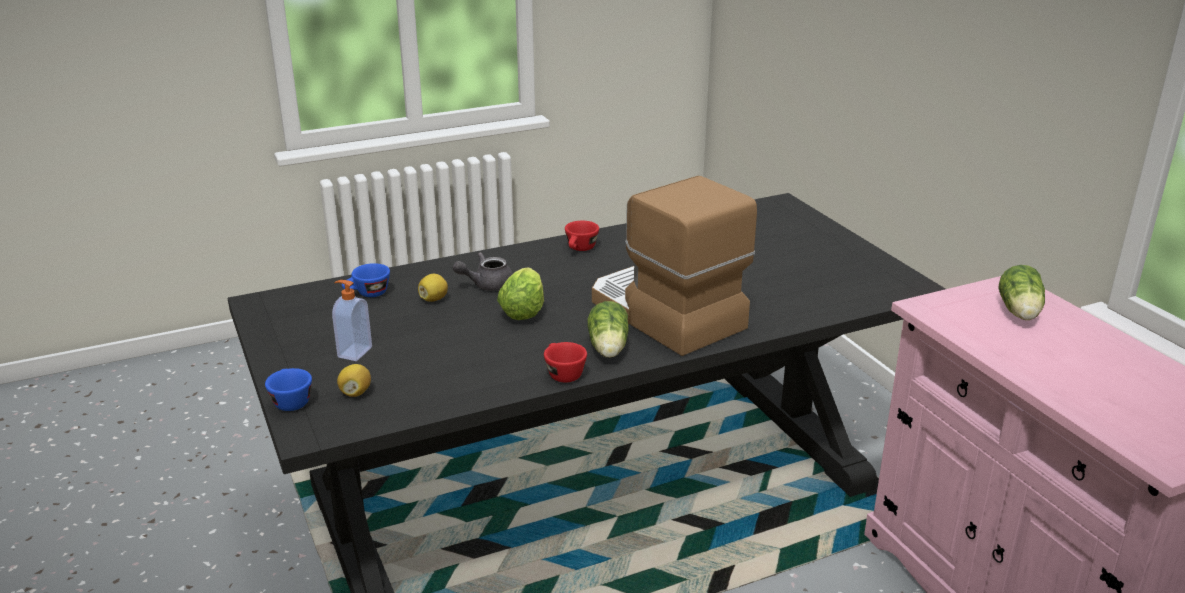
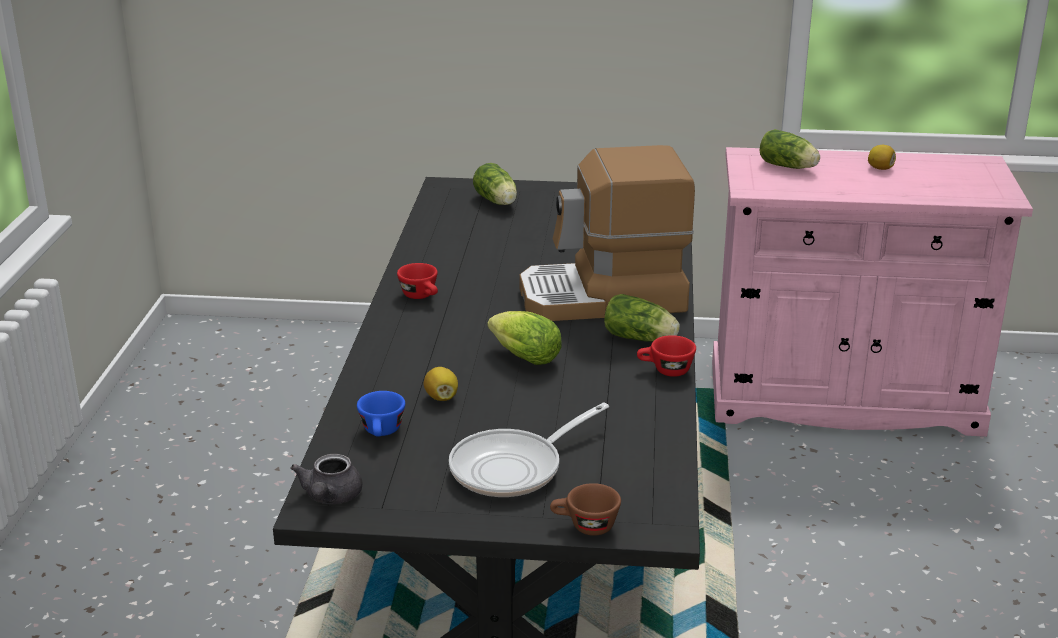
camera: 60 degrees left, 0 degrees up
blue cup [265,368,312,411] -> brown cup [550,483,621,536]
soap dispenser [332,280,372,361] -> frying pan [449,403,609,497]
lemon [337,364,371,397] -> lemon moved to [868,145,896,170]
grey teapot [453,252,513,291] -> grey teapot moved to [291,454,363,504]
none -> lettuce [473,163,517,205]

